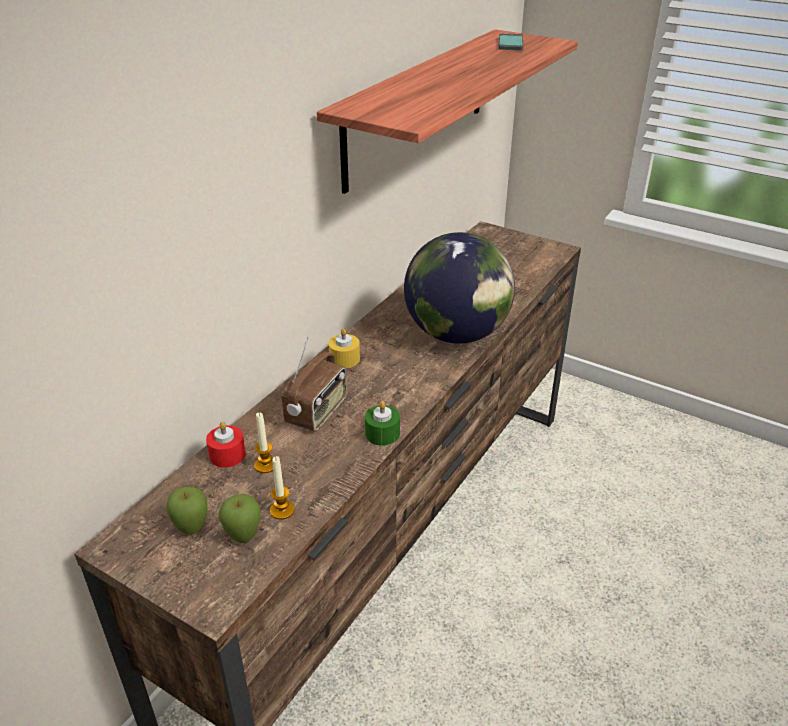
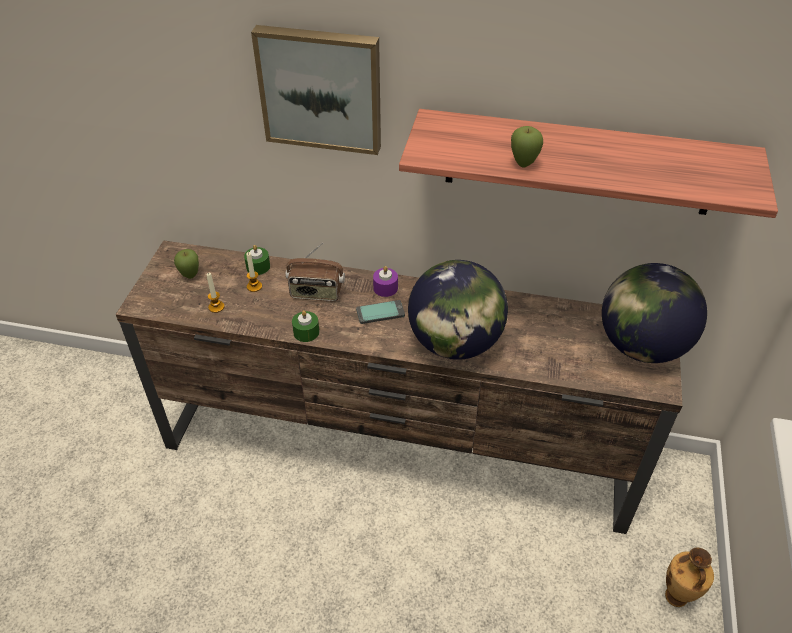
camera: 70 degrees right, 10 degrees up
red candle [206,422,246,468] -> green candle [244,245,270,275]
apple [219,494,260,543] -> apple moved to [511,126,543,168]
yellow candle [328,328,360,368] -> purple candle [373,266,398,297]
phone [498,33,523,50] -> phone moved to [356,300,405,324]
none -> picture [251,25,381,155]
none -> globe [602,263,707,363]
none -> vase [665,547,714,607]

